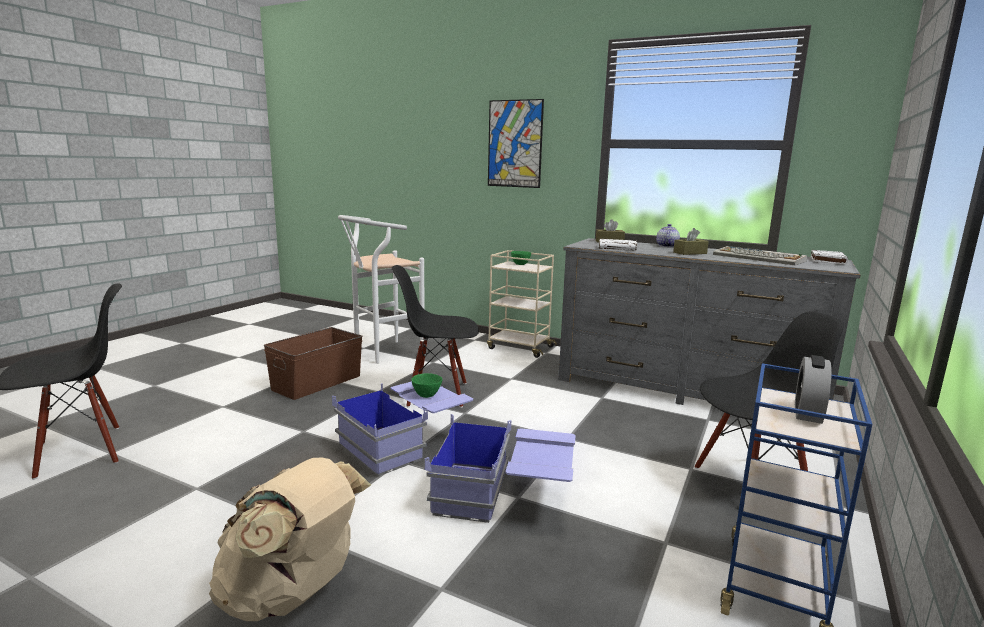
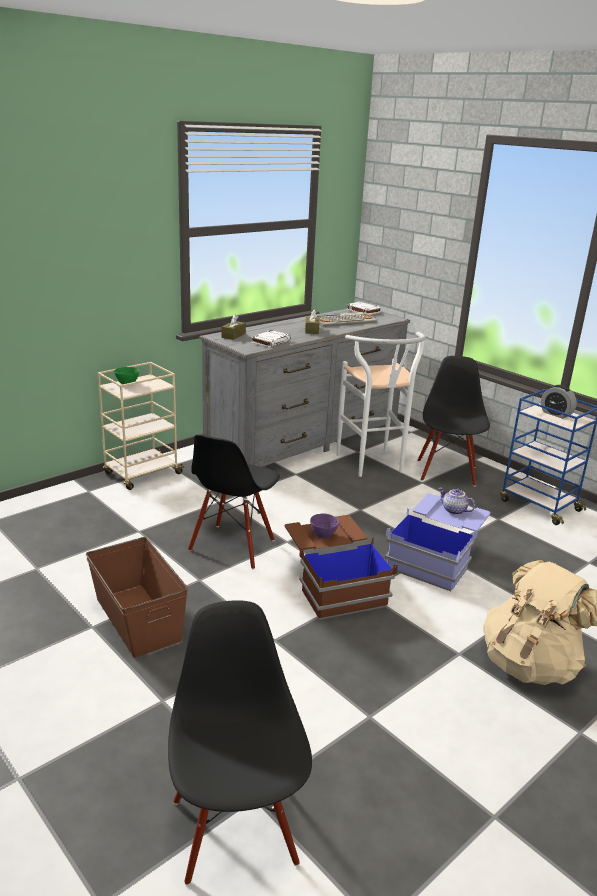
camera: 70 degrees left, 10 degrees up
blue storage box [332,381,473,476] -> brown storage box [285,515,398,620]
white stool [338,215,424,364] -> white stool moved to [337,332,426,477]
green bowl [411,373,443,398] -> purple bowl [310,513,339,538]
picture [488,99,544,188] -> none
teapot [656,224,680,247] -> teapot moved to [438,488,475,515]

